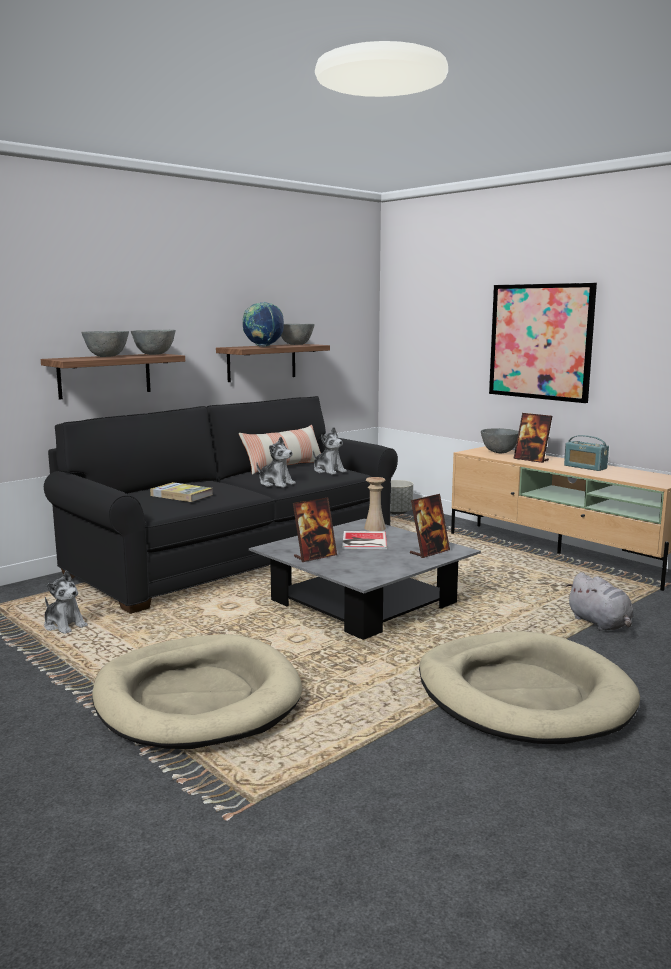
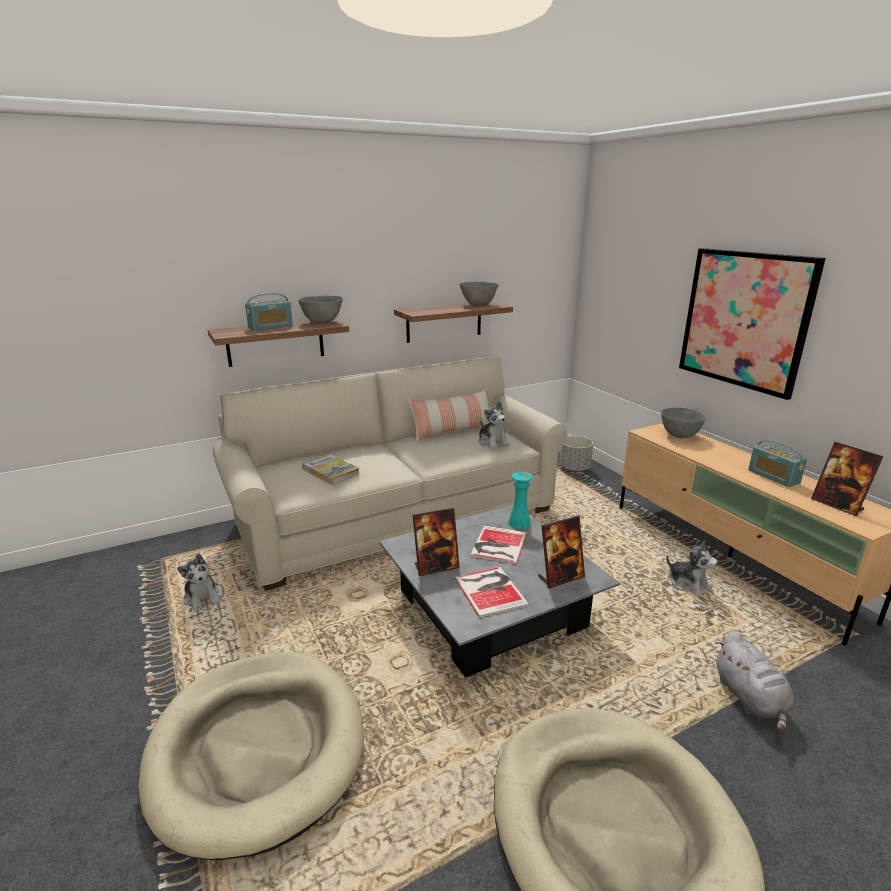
camera: 15 degrees right, 10 degrees up
black sofa [44,396,398,614] -> beige sofa [213,357,567,591]
grey bowl [81,331,129,357] -> radio [245,293,293,331]
globe [243,302,284,347] -> none
plush toy [256,437,296,488] -> plush toy moved to [666,540,718,597]
beige vase [364,477,386,531] -> turquoise vase [508,472,533,529]
picture frame [514,413,552,463] -> picture frame moved to [811,442,883,516]
none -> book [455,567,528,618]

